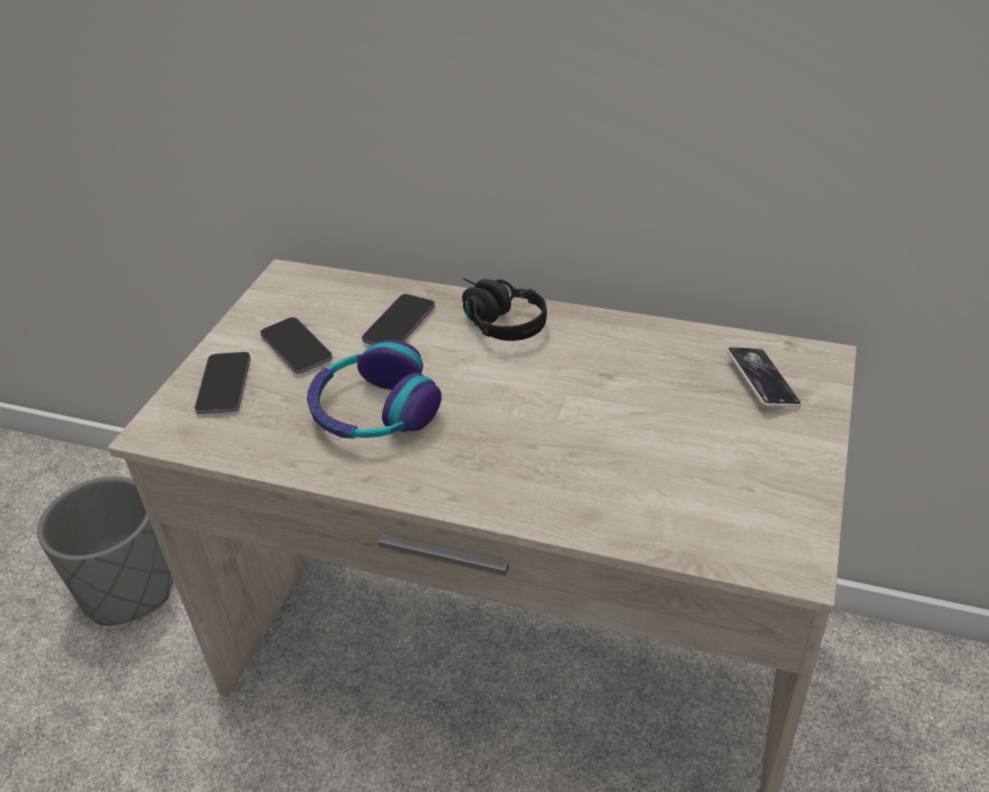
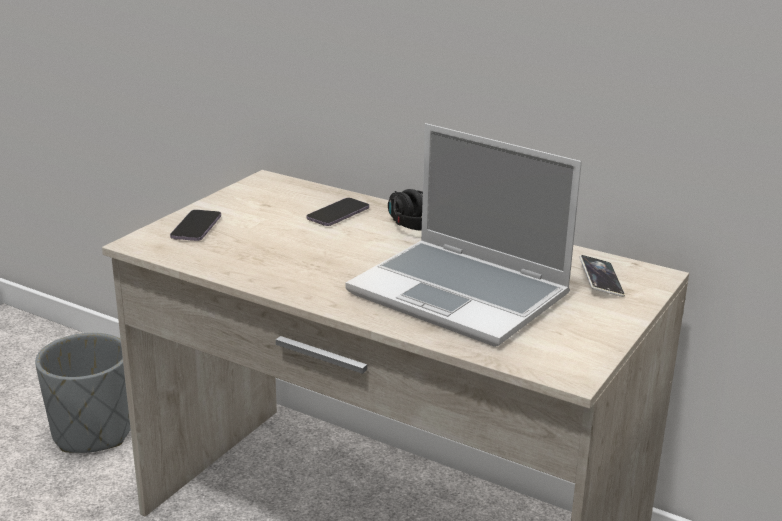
camera: 10 degrees right, 15 degrees down
phone [260,317,333,374] -> none
headphones [307,340,442,439] -> none
none -> laptop [346,123,582,347]

